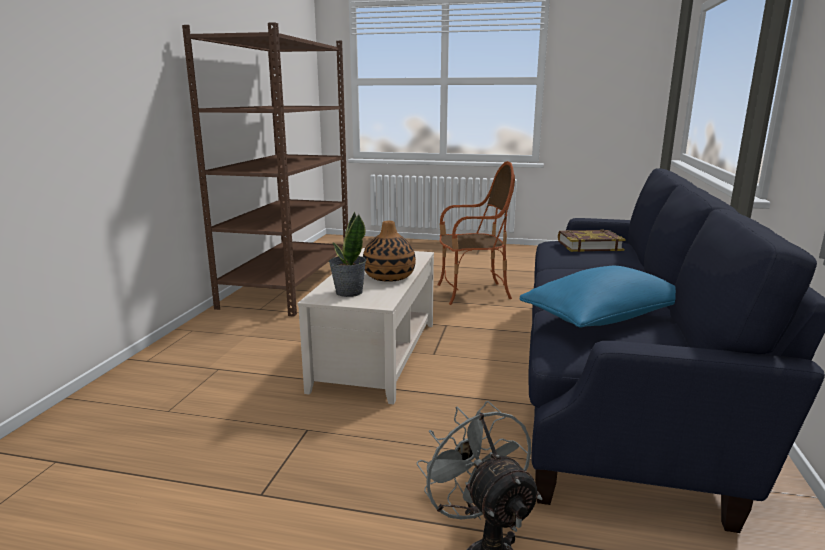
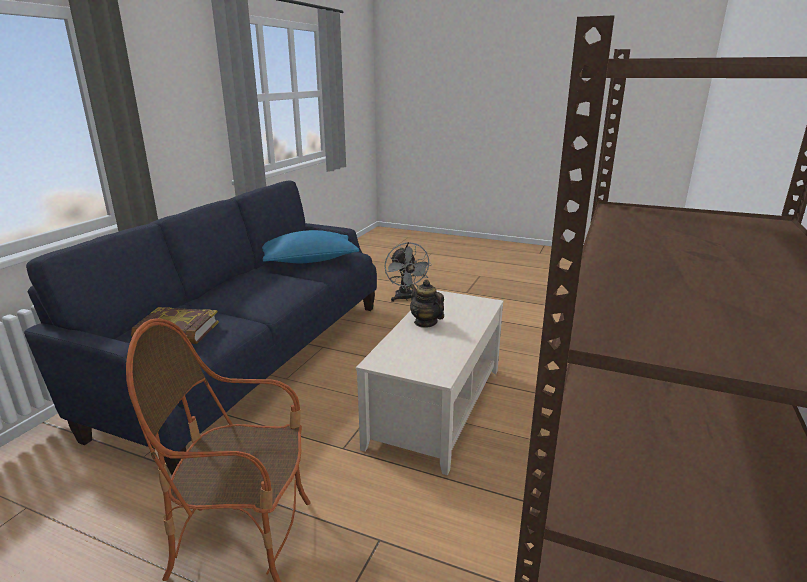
camera: 170 degrees left, 5 degrees up
potted plant [329,212,366,297] -> none
vase [363,221,416,282] -> teapot [410,280,444,328]

